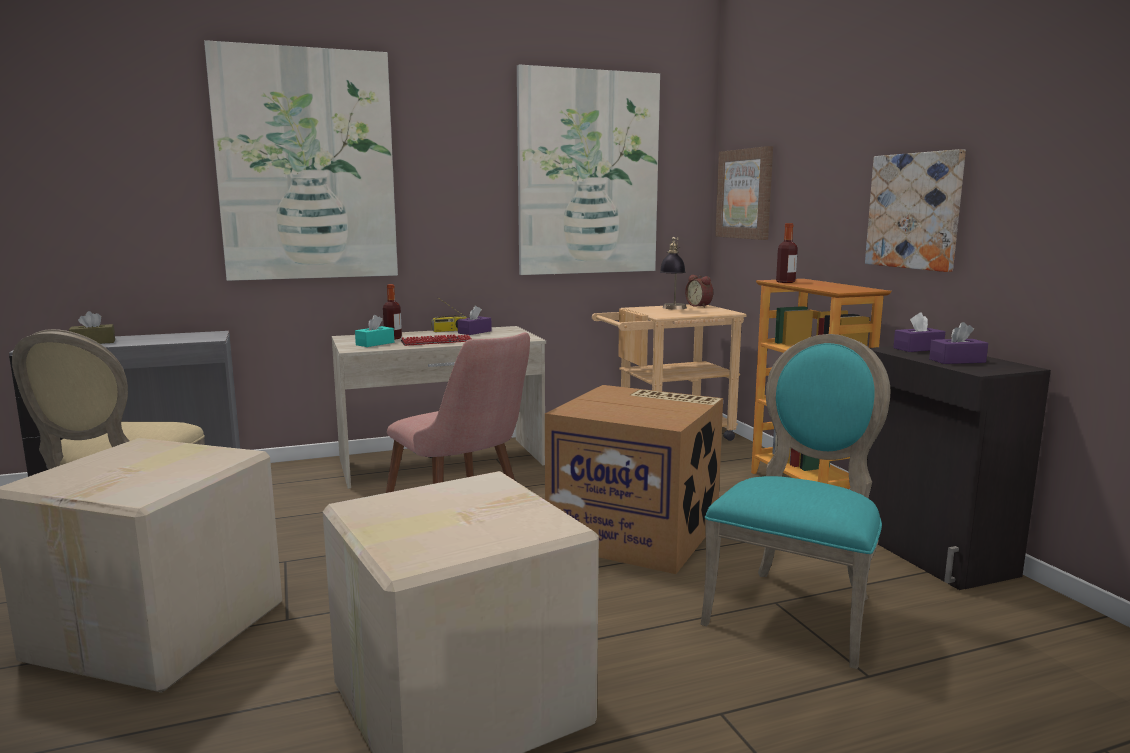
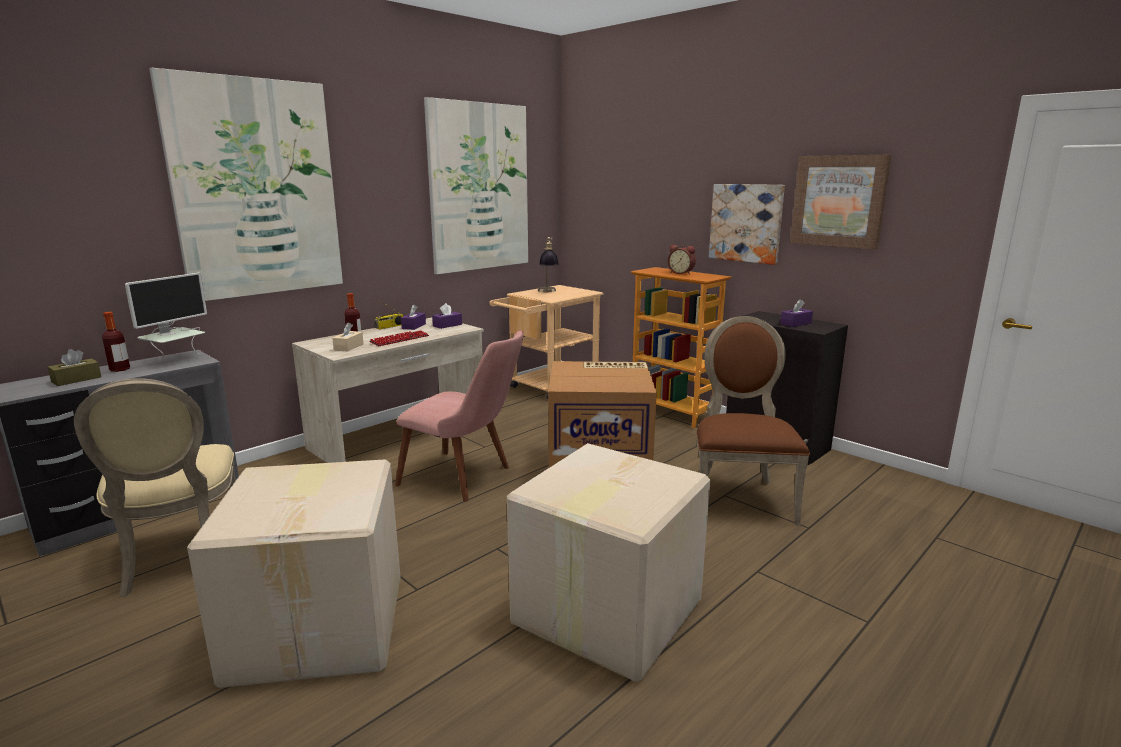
camera: 25 degrees left, 5 degrees up
turquoise tissue box [355,315,394,347] -> beige tissue box [332,322,364,352]
alarm clock [685,275,713,308] -> alarm clock moved to [668,245,696,275]
turquoise chair [701,334,890,669] -> brown chair [697,316,810,526]
picture [715,146,773,240] -> picture moved to [790,155,891,250]
bottle [776,223,798,283] -> bottle moved to [102,312,130,372]
purple tissue box [893,312,945,352] -> purple tissue box moved to [432,303,462,329]
none -> monitor [125,273,207,357]

